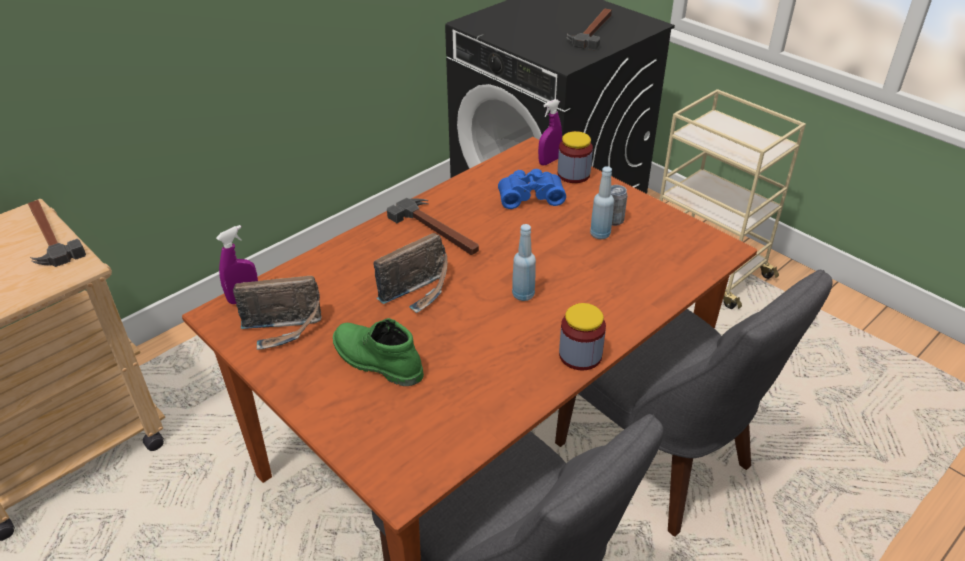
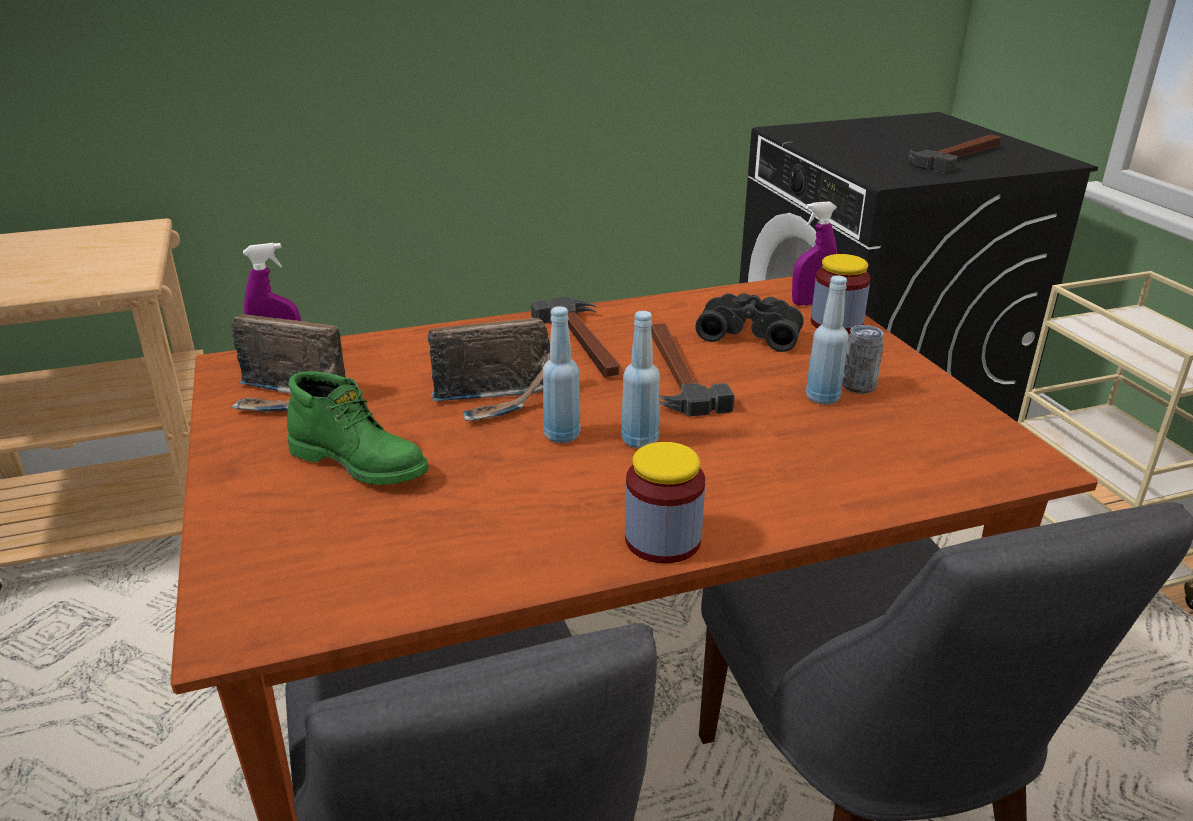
camera: 25 degrees right, 10 degrees down
hammer [28,200,86,267] -> hammer moved to [651,323,735,417]
green boot [333,318,424,386] -> green boot turned 150 degrees clockwise [287,371,429,485]
blue binoculars [498,169,566,209] -> black binoculars [695,293,804,352]
none -> blue bottle [543,306,580,443]

